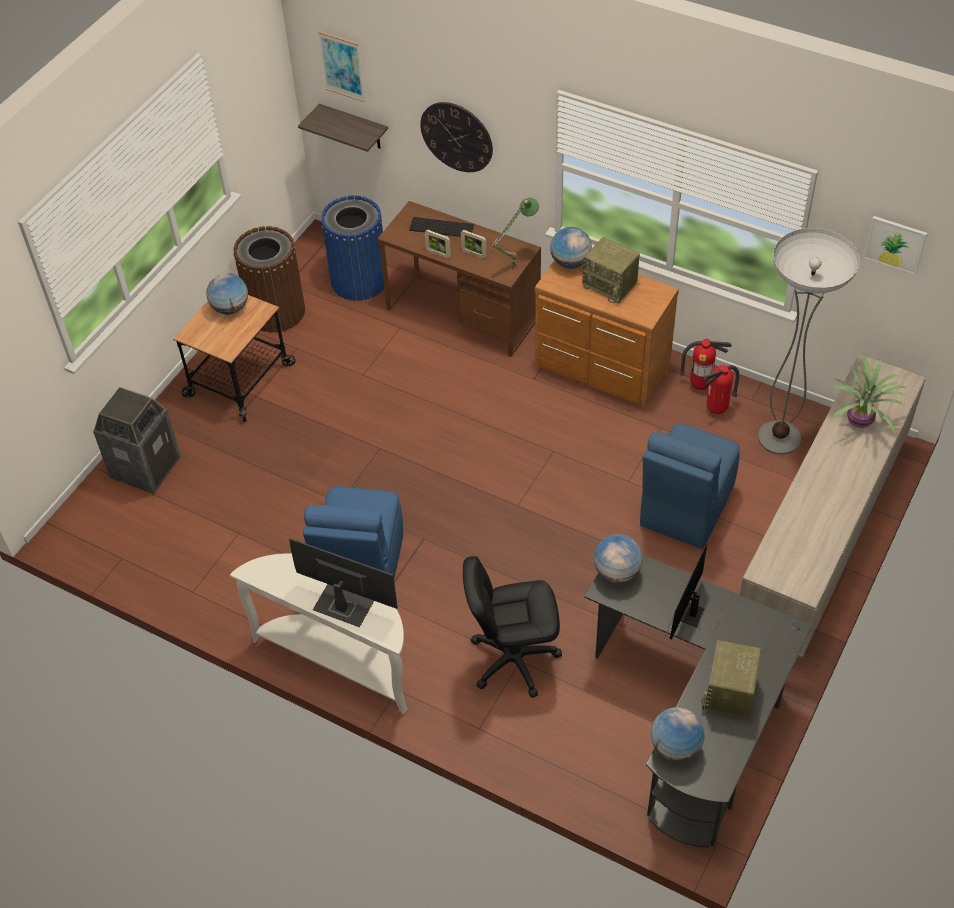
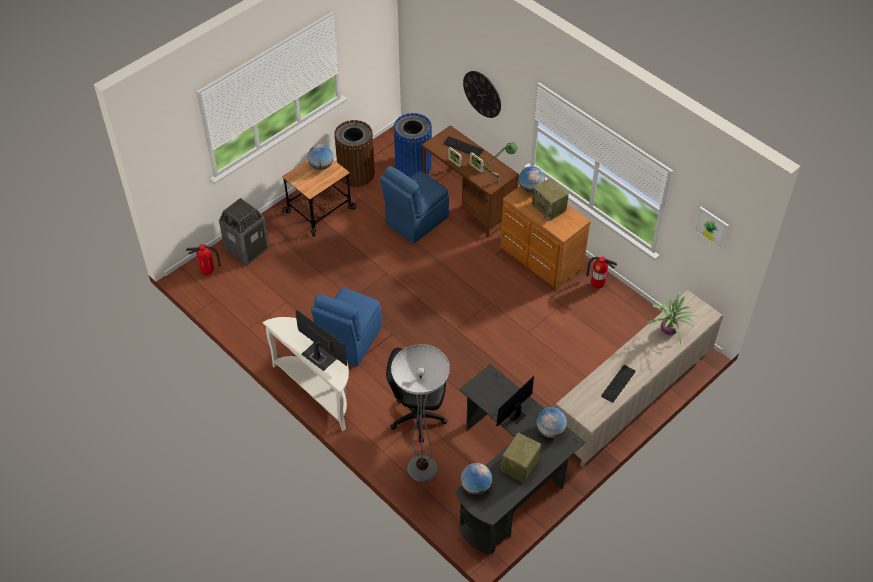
camera: 15 degrees right, 0 degrees up
shelf [298,104,388,152] -> none
picture [318,31,365,102] -> none
globe [594,534,643,583] -> globe moved to [536,407,567,438]
blue chair [640,423,740,549] -> blue chair moved to [380,166,449,244]
fire extinguisher [704,365,739,414] -> fire extinguisher moved to [186,244,221,275]
floor lamp [758,228,860,455] -> floor lamp moved to [391,344,450,482]
none -> keyboard [601,365,636,403]

